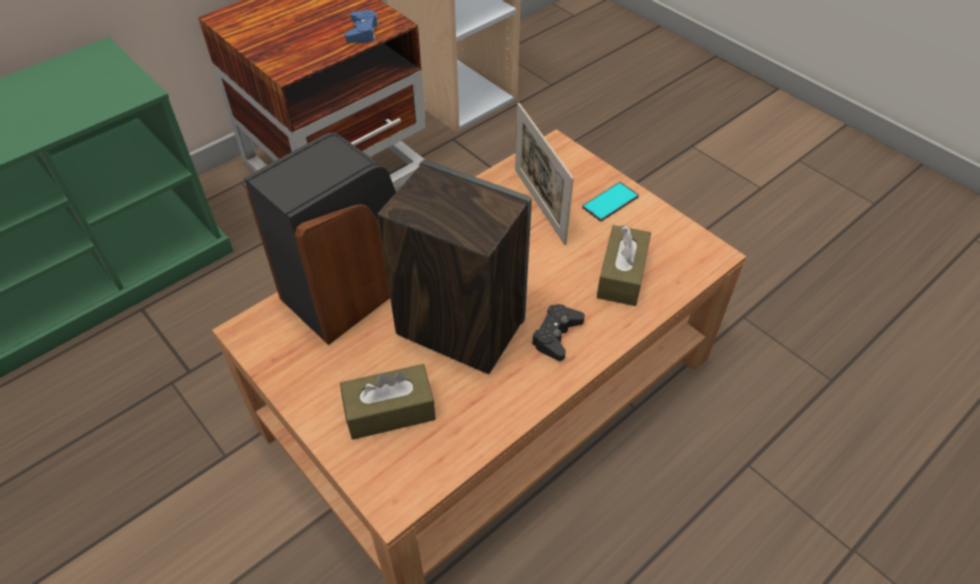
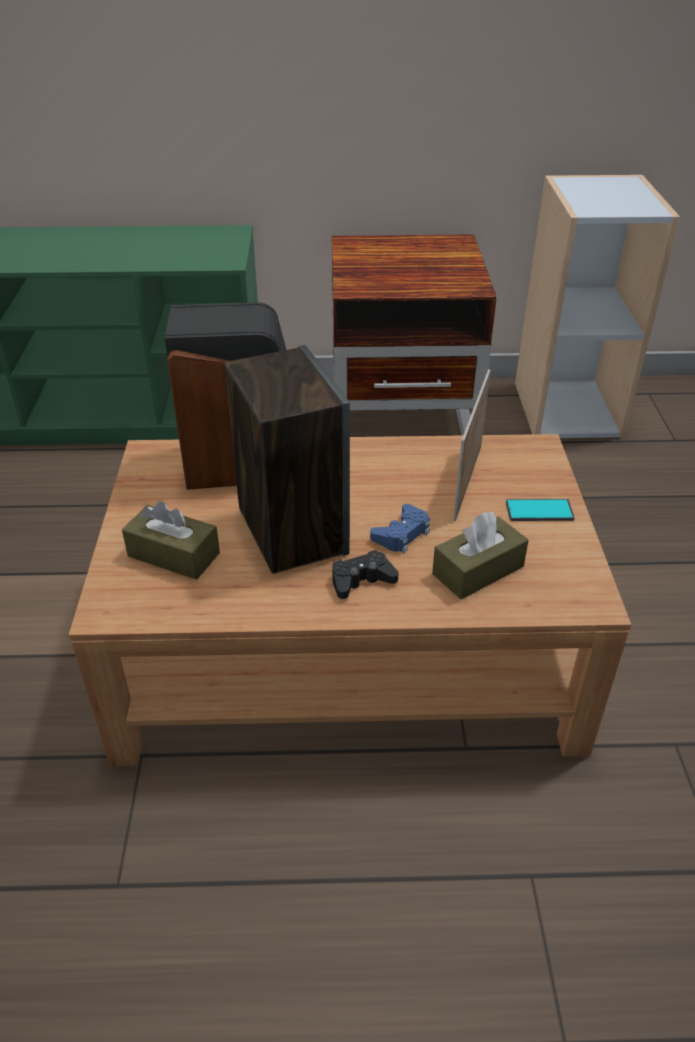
camera: 40 degrees right, 10 degrees down
blue game controller [345,10,379,43] -> blue game controller moved to [370,504,430,553]

